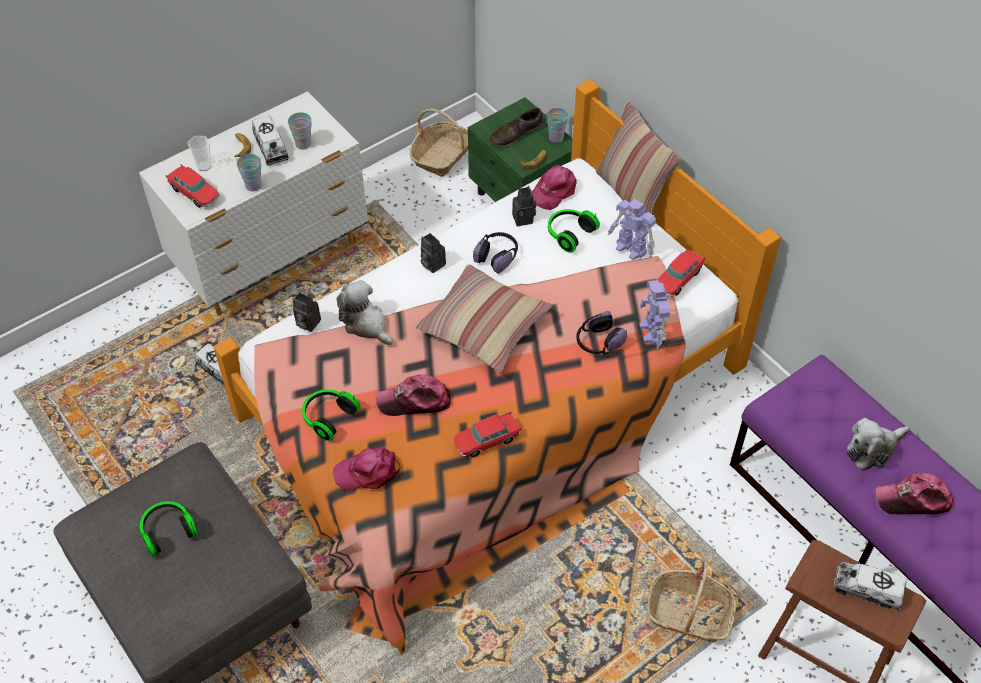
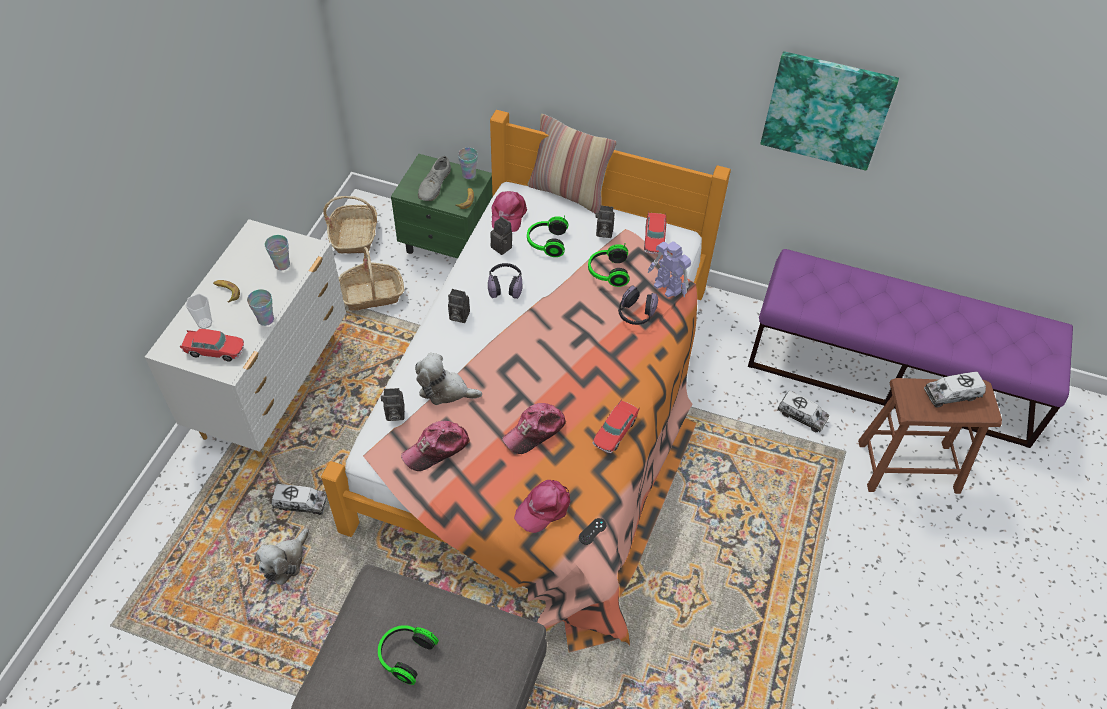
camera: 35 degrees left, 0 degrees up
toy truck [252,116,289,166] -> toy truck moved to [777,391,829,432]
headphones [302,390,361,441] -> headphones moved to [588,243,630,287]
pillow [414,264,552,372] -> none
brown shoe [489,108,543,147] -> grey shoe [418,156,451,201]
toy robot [608,199,656,260] -> camera [595,205,615,238]
basket [647,559,736,642] -> basket moved to [339,247,404,311]
plush toy [846,418,909,470] -> plush toy moved to [256,528,309,585]
cap [875,473,953,514] -> cap moved to [401,421,470,471]
none -> black game controller [579,518,606,545]
none -> picture [760,51,899,171]

